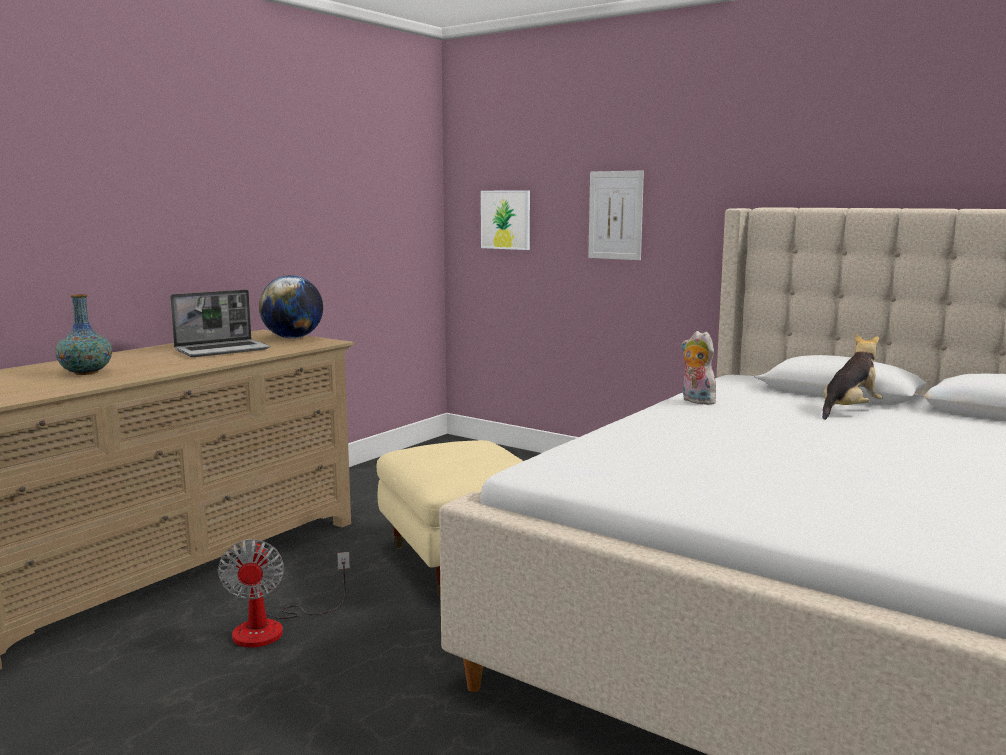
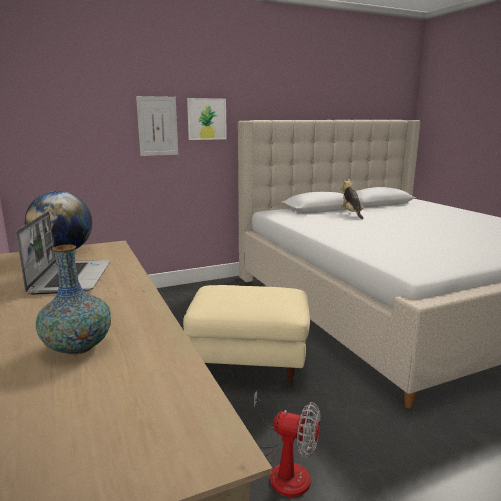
camera: 60 degrees left, 5 degrees up
picture [481,190,530,250] -> picture moved to [187,98,227,140]
plush toy [681,331,716,405] -> none

